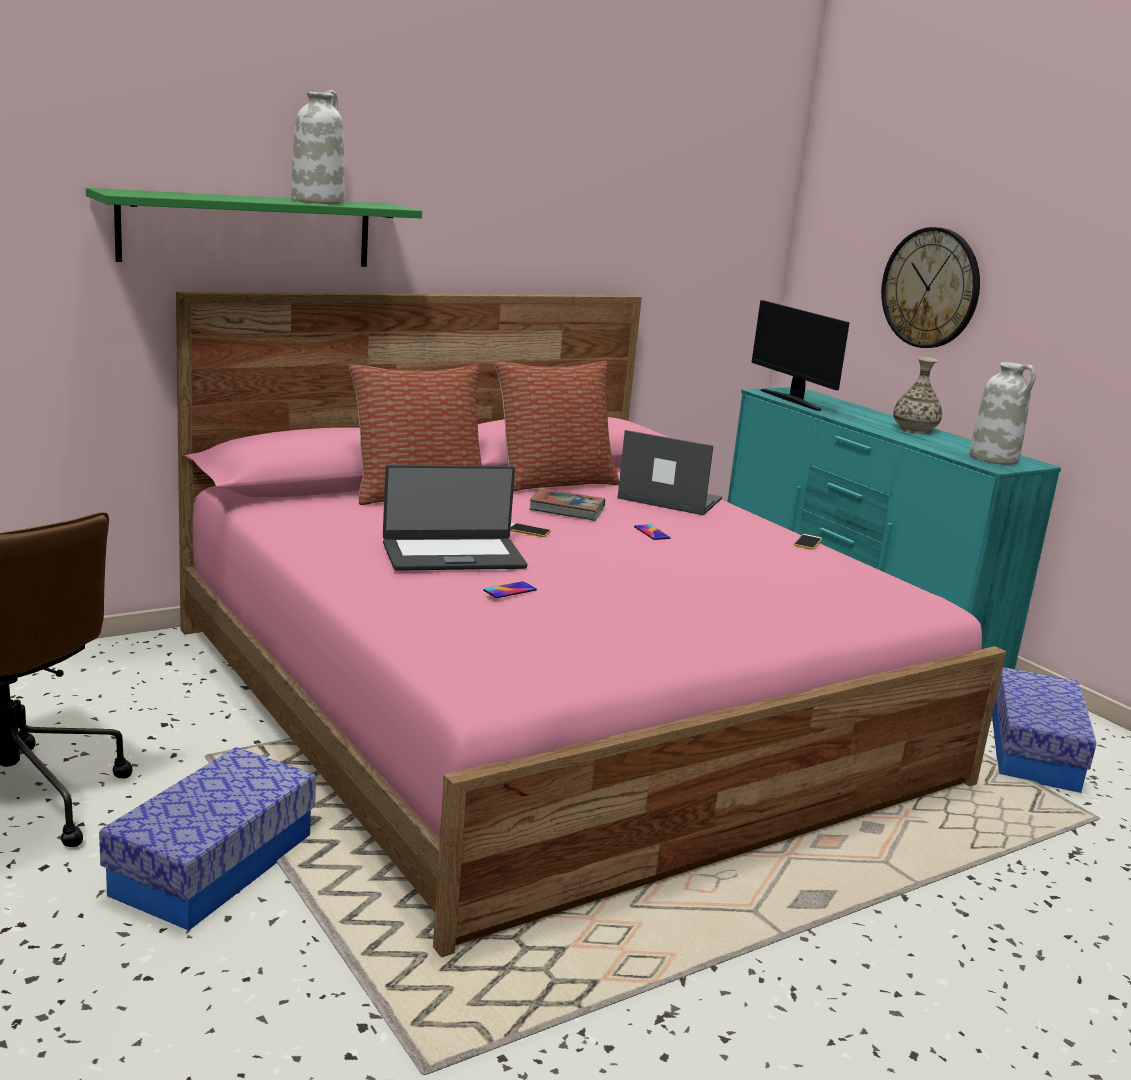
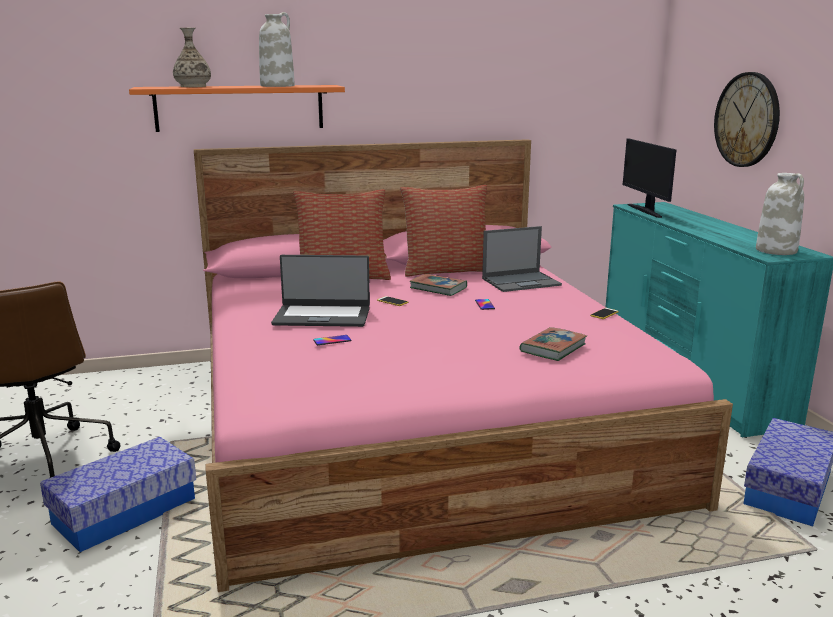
camera: 20 degrees right, 0 degrees up
green shelf [86,188,422,267] -> orange shelf [129,85,345,132]
laptop [617,430,722,515] -> laptop turned 120 degrees clockwise [482,226,562,292]
vase [893,357,942,434] -> vase moved to [173,28,211,87]
none -> book [519,327,587,361]

